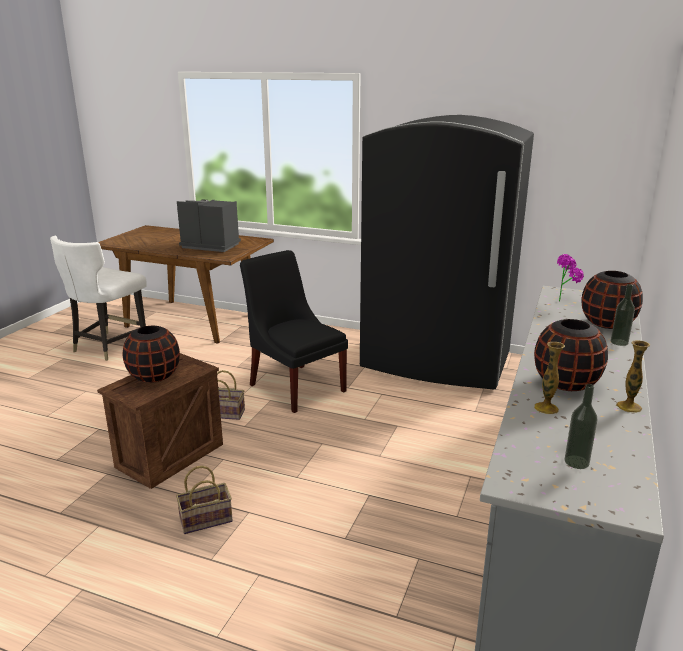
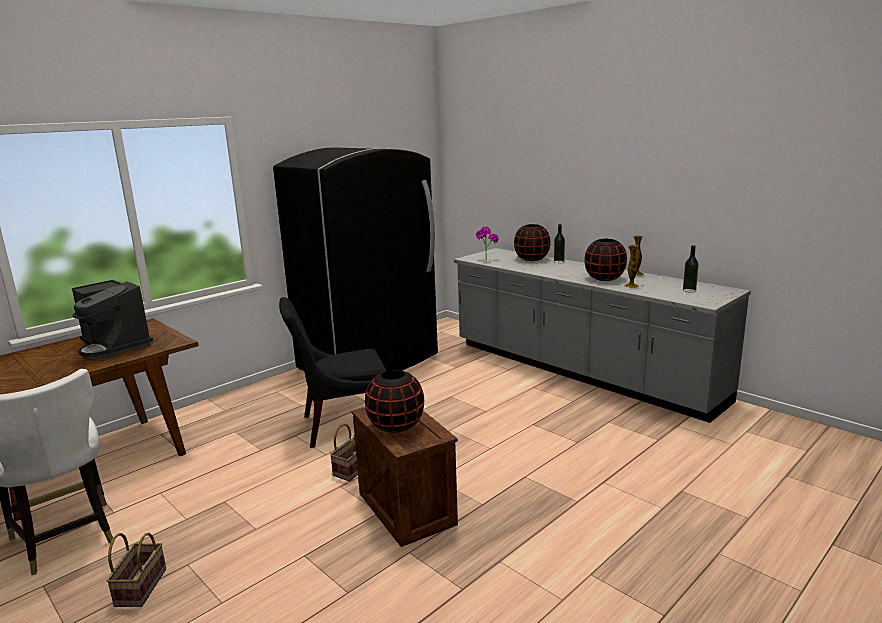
camera: 65 degrees left, 5 degrees down
basket [176,466,233,534] -> basket moved to [106,533,166,607]
coffee machine [177,200,241,252] -> coffee machine turned 90 degrees counterclockwise [72,280,153,360]

